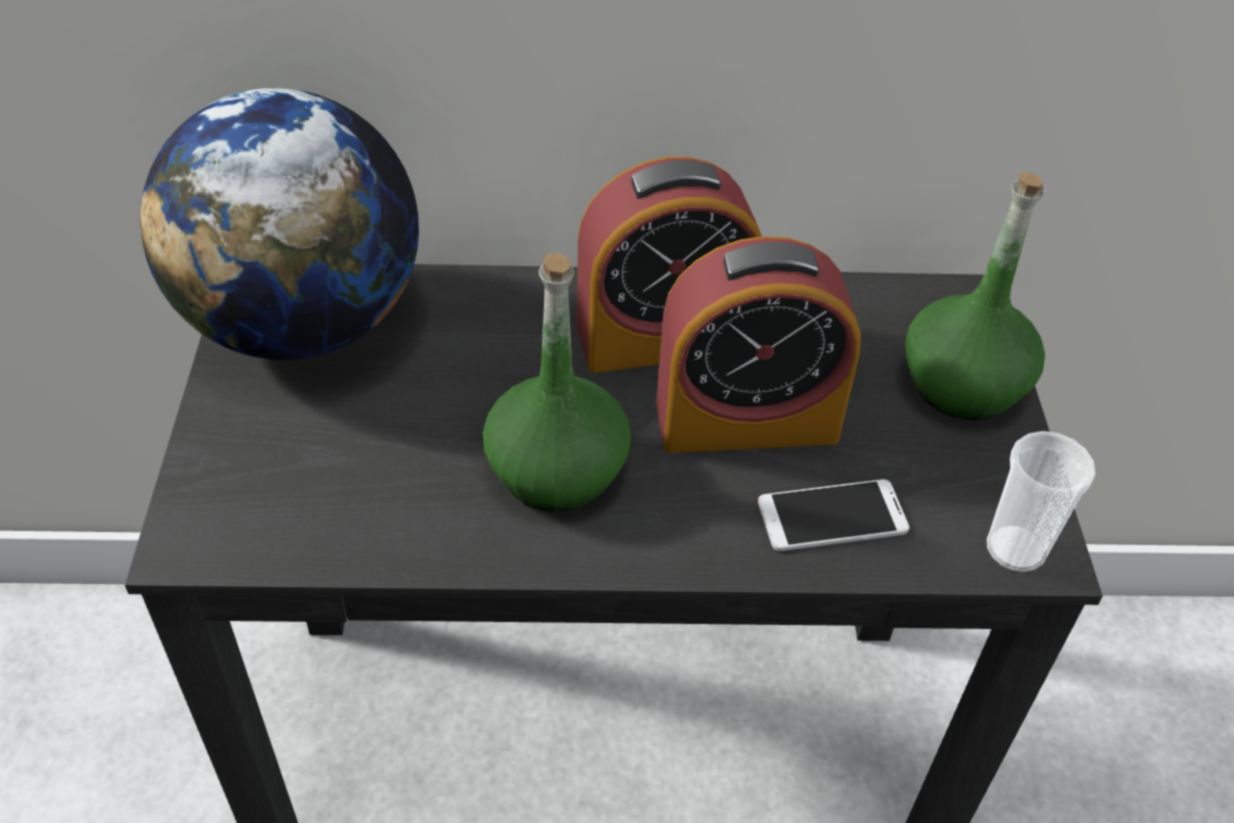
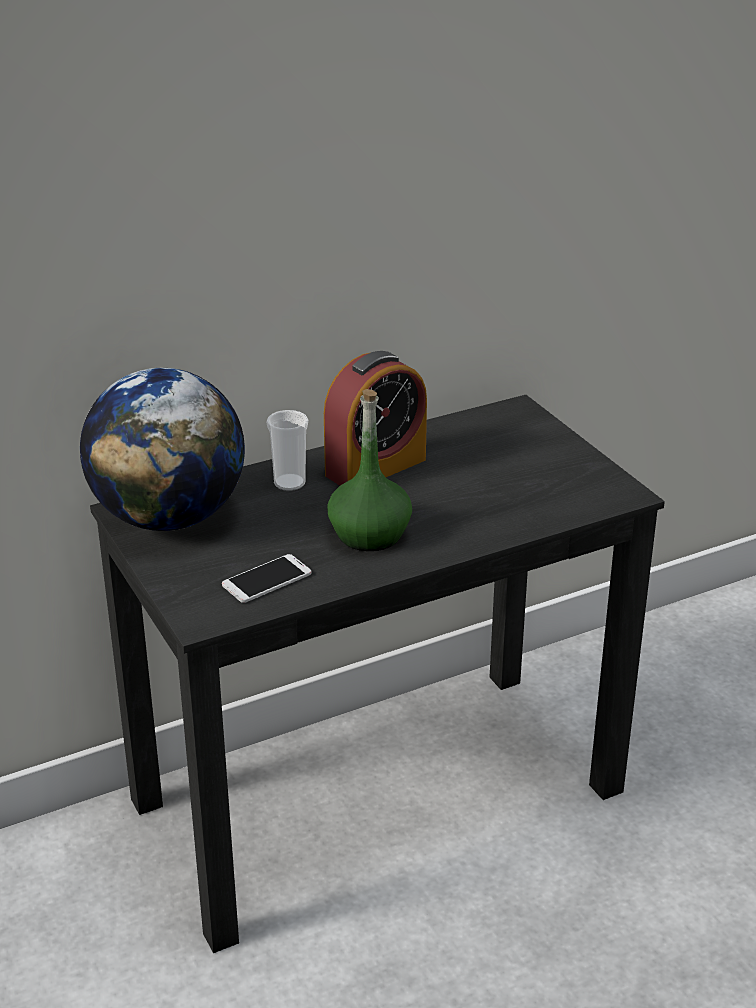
camera: 25 degrees left, 15 degrees down
alarm clock [656,236,861,453] -> none
phone [758,479,910,551] -> phone moved to [222,554,312,603]
green bottle [905,172,1045,420] -> none
cup [987,431,1096,572] -> cup moved to [266,410,308,491]

